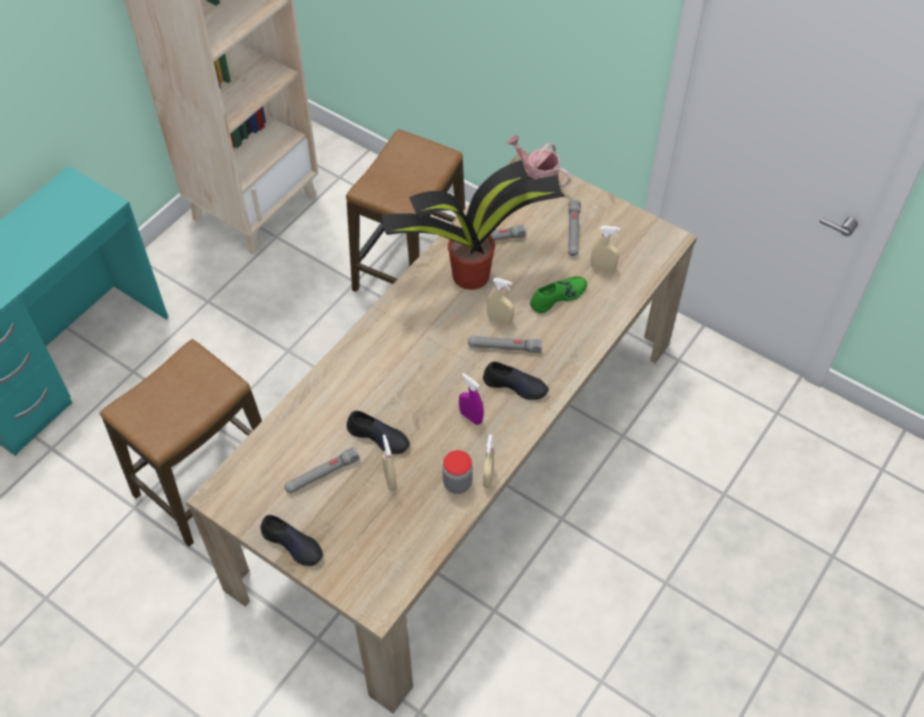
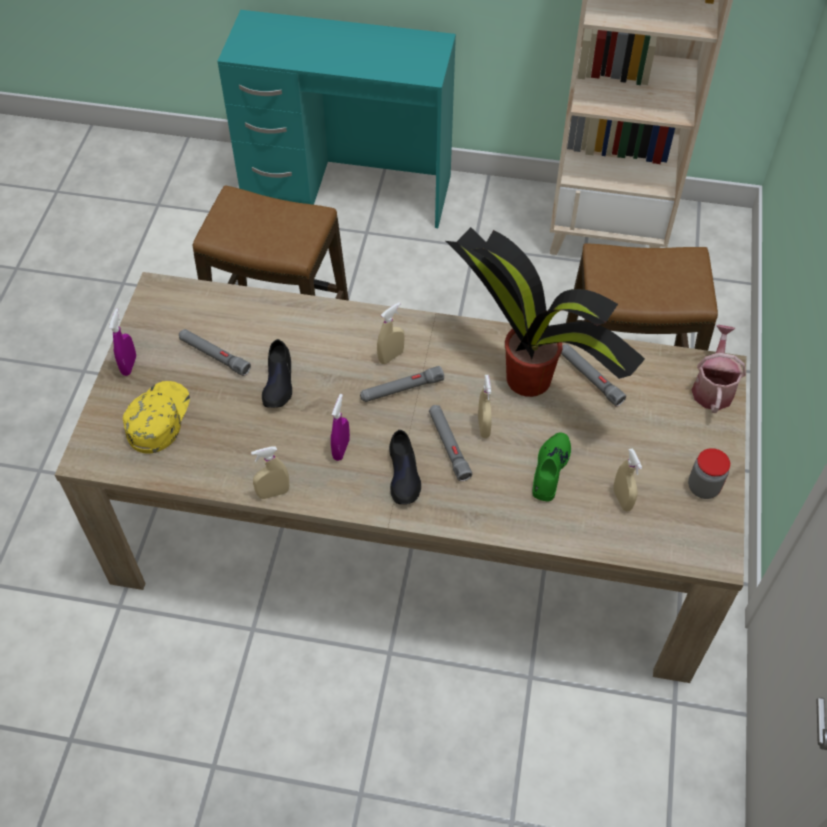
camera: 65 degrees right, 0 degrees up
black shoe [260,515,323,566] -> purple spray bottle [109,308,136,376]
beige spray bottle [382,435,397,491] -> beige spray bottle moved to [377,302,404,364]
jar [443,450,473,494] -> jar moved to [688,448,730,499]
green shoe [530,277,587,313] -> green shoe turned 105 degrees counterclockwise [533,432,571,501]
grey flashlight [568,199,581,256] -> grey flashlight moved to [360,366,444,402]
none -> yellow cap [123,381,190,454]

